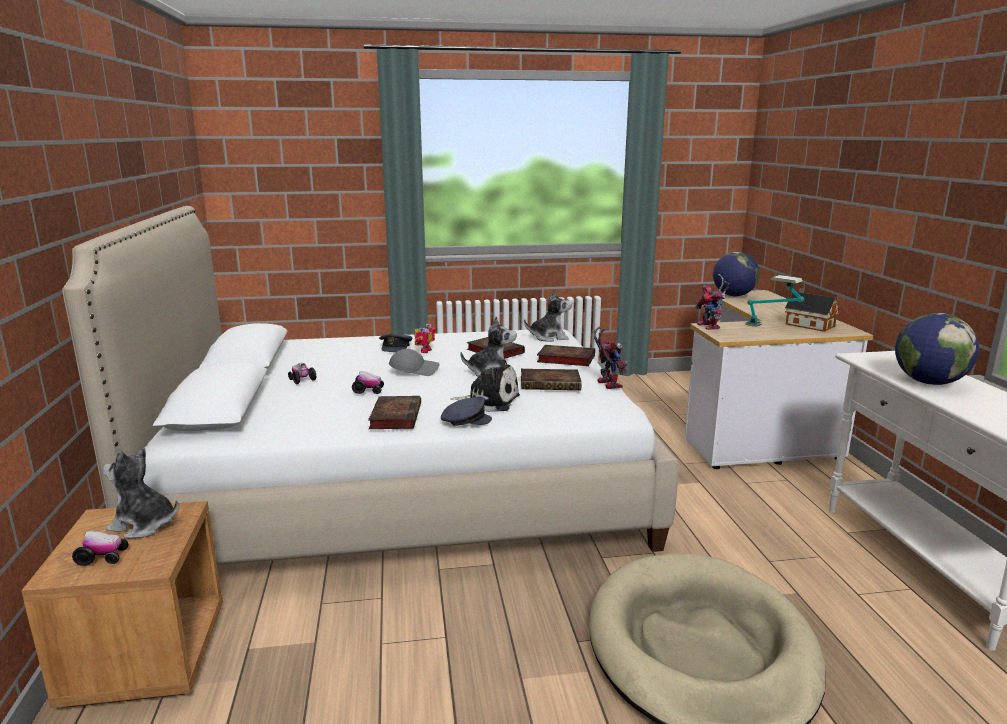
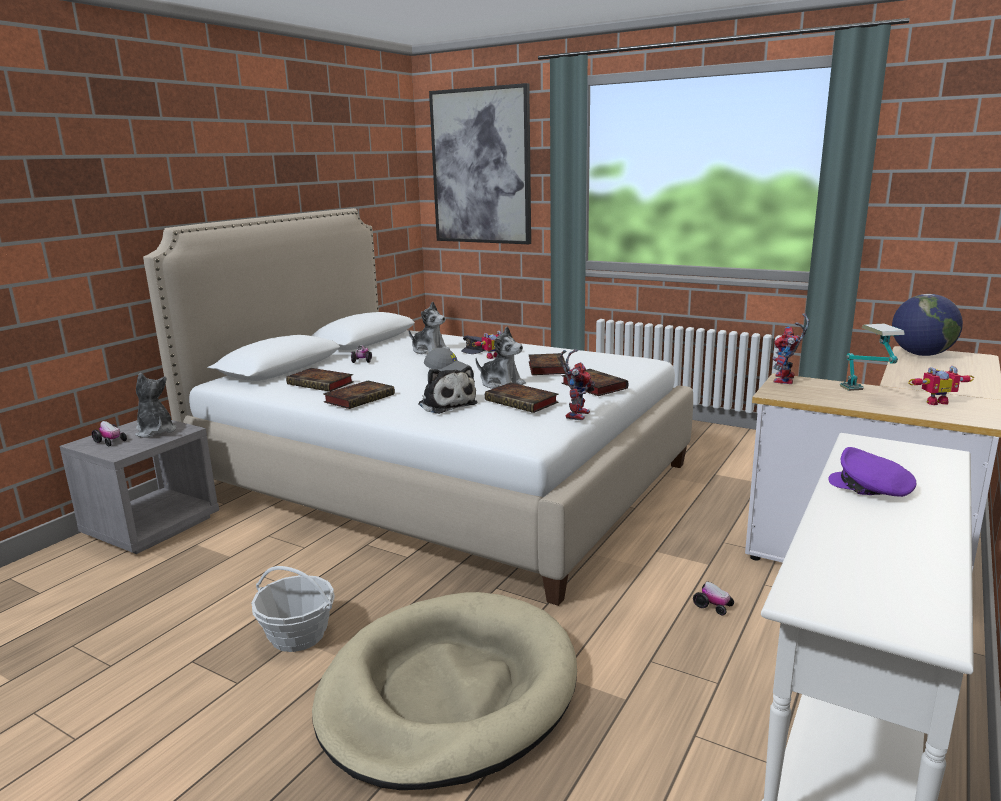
camera: 40 degrees right, 0 degrees up
brown nightstand [21,501,223,708] -> grey nightstand [60,420,219,554]
toy car [352,371,384,394] -> toy car moved to [693,581,734,615]
grey cap [441,396,492,426] -> none
plush toy [524,289,572,342] -> plush toy moved to [408,302,450,354]
toy house [785,288,840,332] -> toy robot [909,366,974,405]
globe [895,313,979,385] -> purple cap [828,447,916,497]
none -> basket [251,566,335,652]
none -> book [286,368,354,392]
none -> picture [429,83,531,244]

